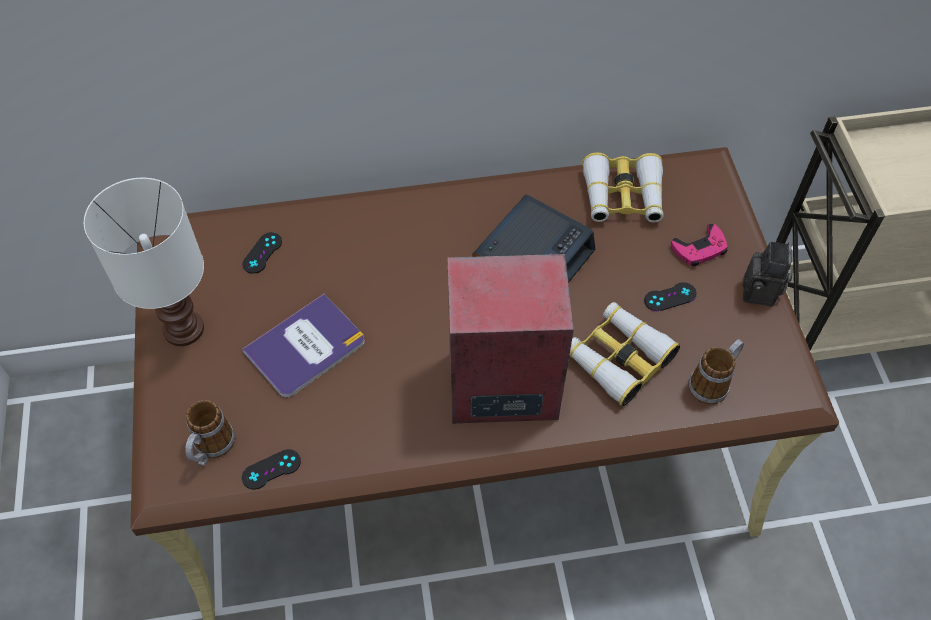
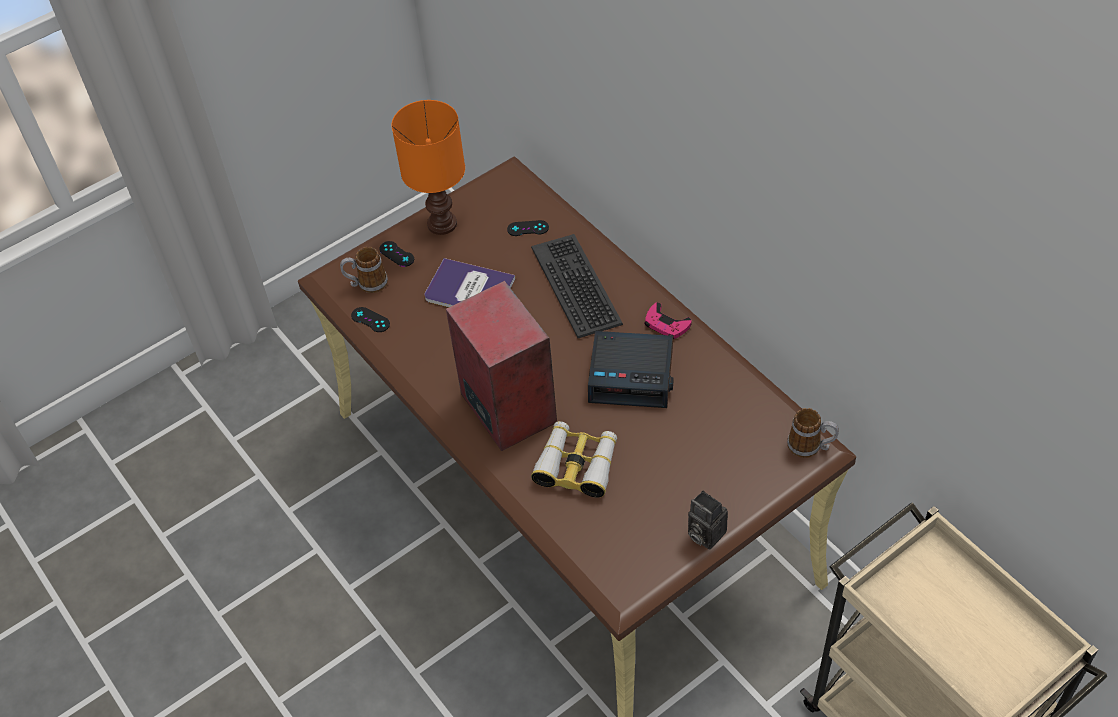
camera: 65 degrees right, 5 degrees down
white table lamp [84,178,204,346] -> orange table lamp [392,100,465,235]
binoculars [582,152,663,223] -> none
black game controller [644,282,697,311] -> black game controller moved to [379,241,414,267]
pink game controller [671,224,728,266] -> pink game controller moved to [644,302,692,339]
mug [688,339,744,405] -> mug moved to [787,408,839,458]
camera [743,242,793,306] -> camera turned 60 degrees clockwise [688,491,728,549]
none -> keyboard [531,234,623,338]

